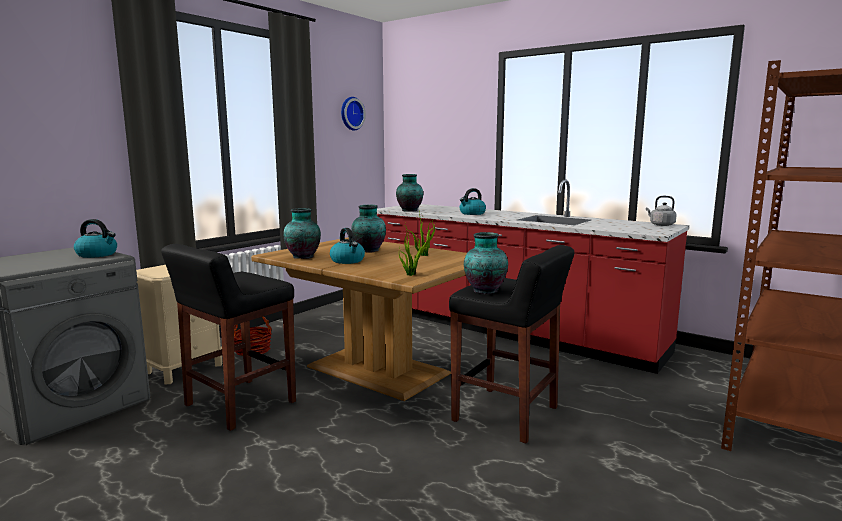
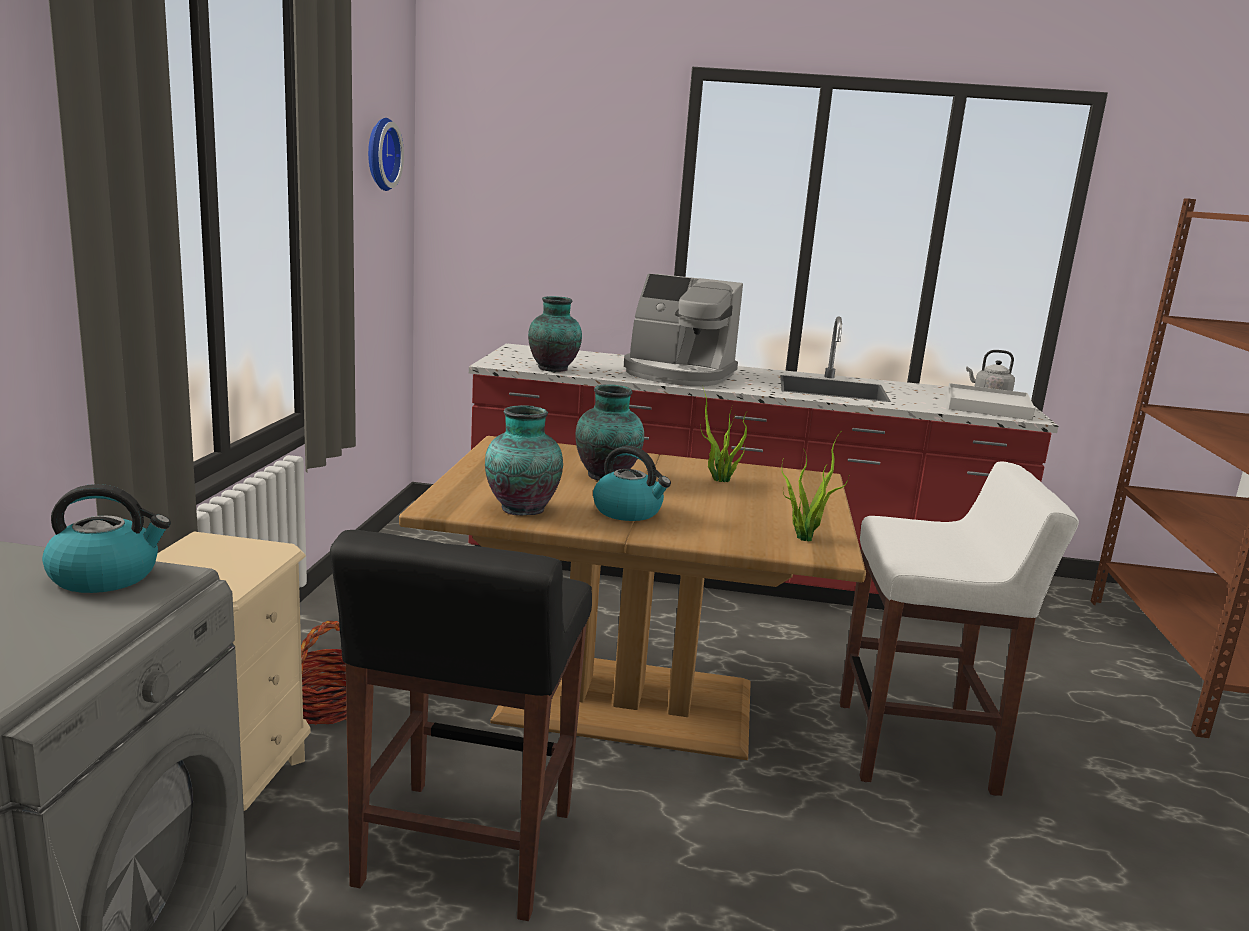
camera: 30 degrees left, 5 degrees up
black stool [449,245,574,443] -> white stool [840,462,1079,796]
kettle [459,188,486,215] -> coffee machine [624,274,743,386]
vase [464,232,508,294] -> none
none -> white tray [947,383,1035,420]

